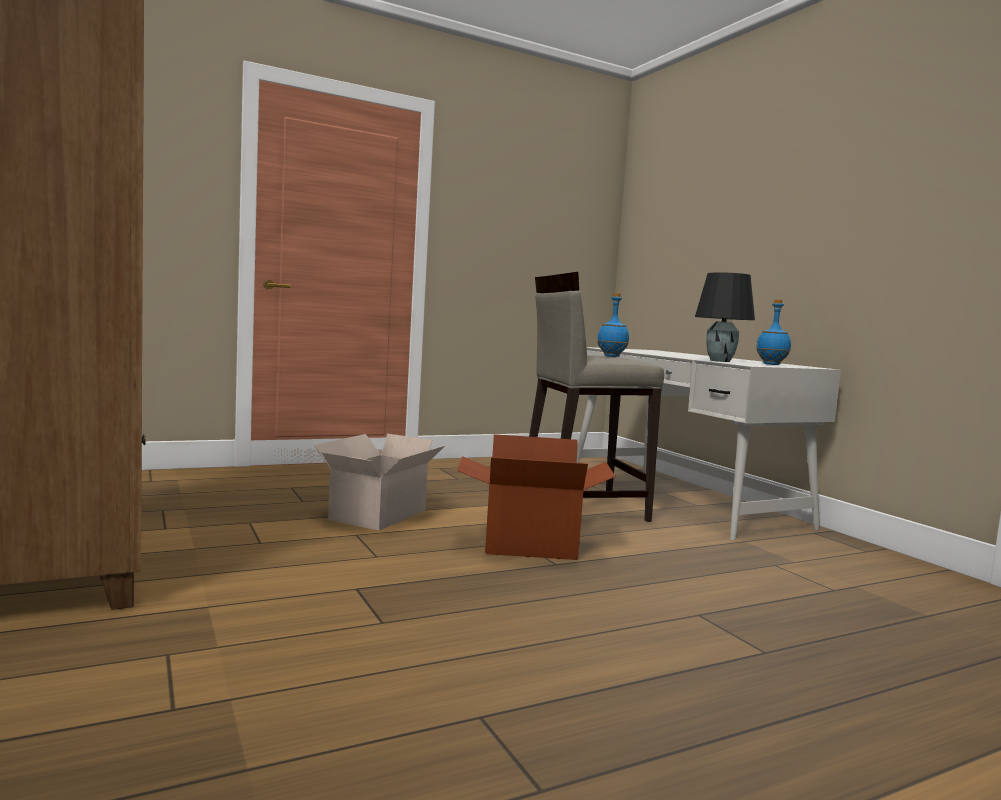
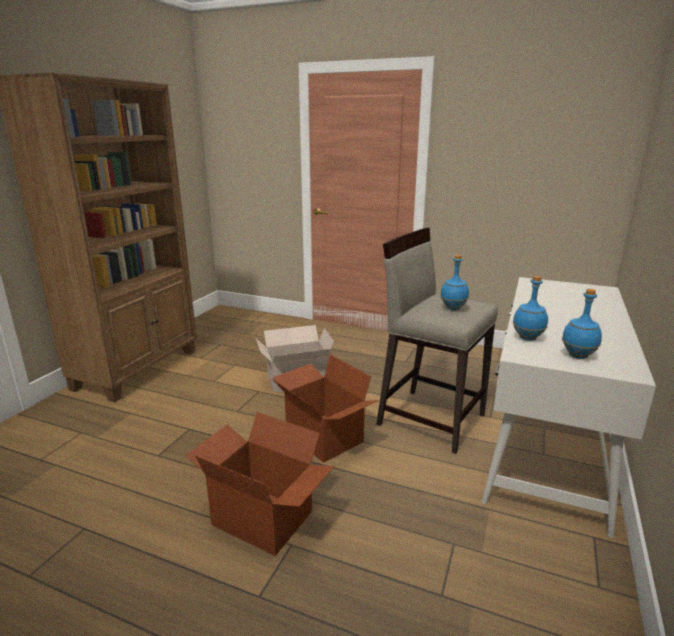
camera: 50 degrees right, 15 degrees up
black table lamp [695,272,755,362] -> blue bottle [513,276,548,341]
none -> cardboard box [185,412,335,556]

